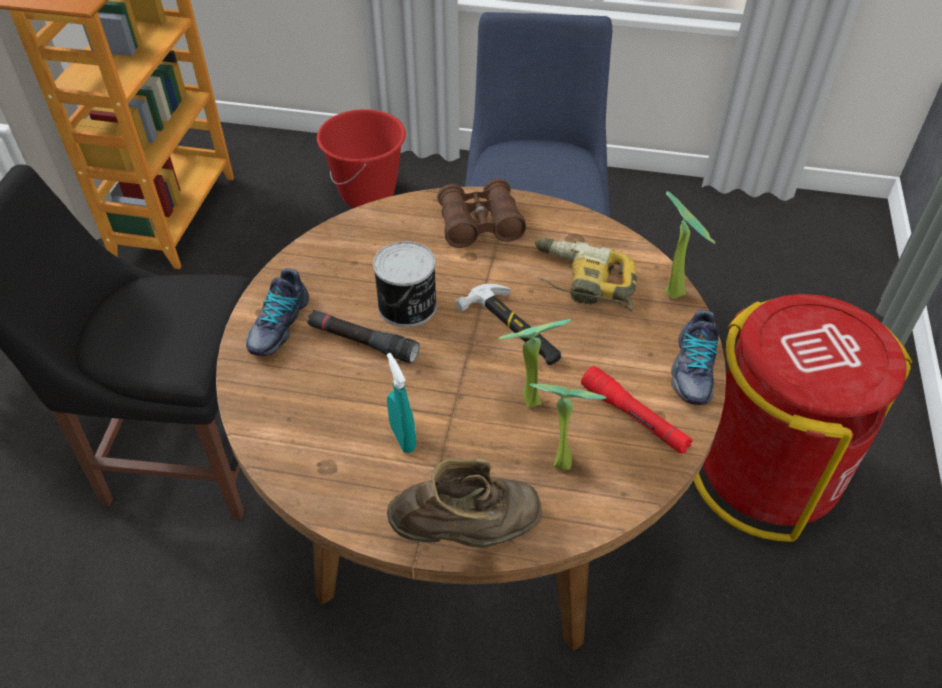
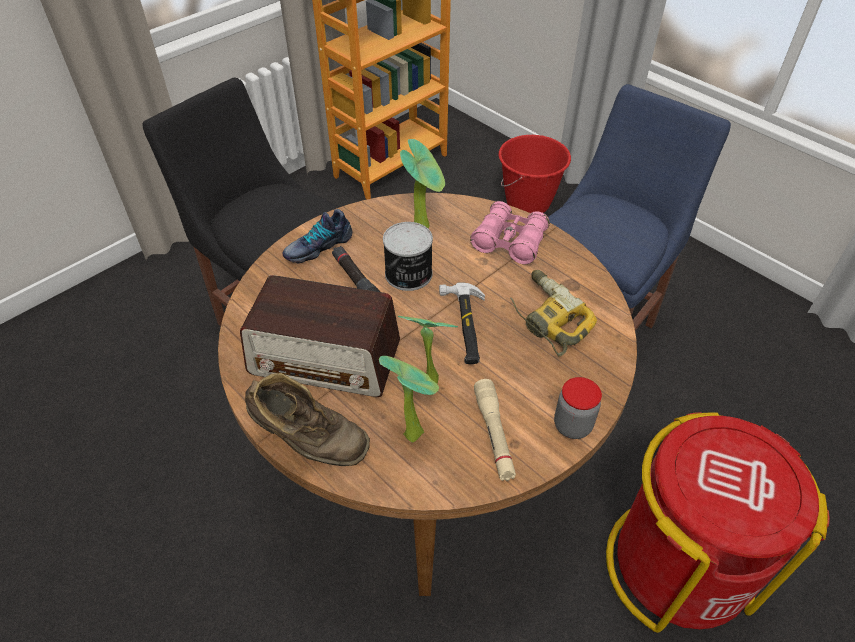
camera: 35 degrees right, 0 degrees up
turquoise spray bottle [387,353,416,453] -> radio [240,275,400,397]
brown binoculars [437,178,526,248] -> pink binoculars [470,201,550,264]
red flashlight [581,366,693,454] -> beige flashlight [474,379,516,481]
potted plant [665,191,715,299] -> potted plant moved to [400,139,445,228]
shoe [671,310,719,405] -> jar [554,377,602,439]

